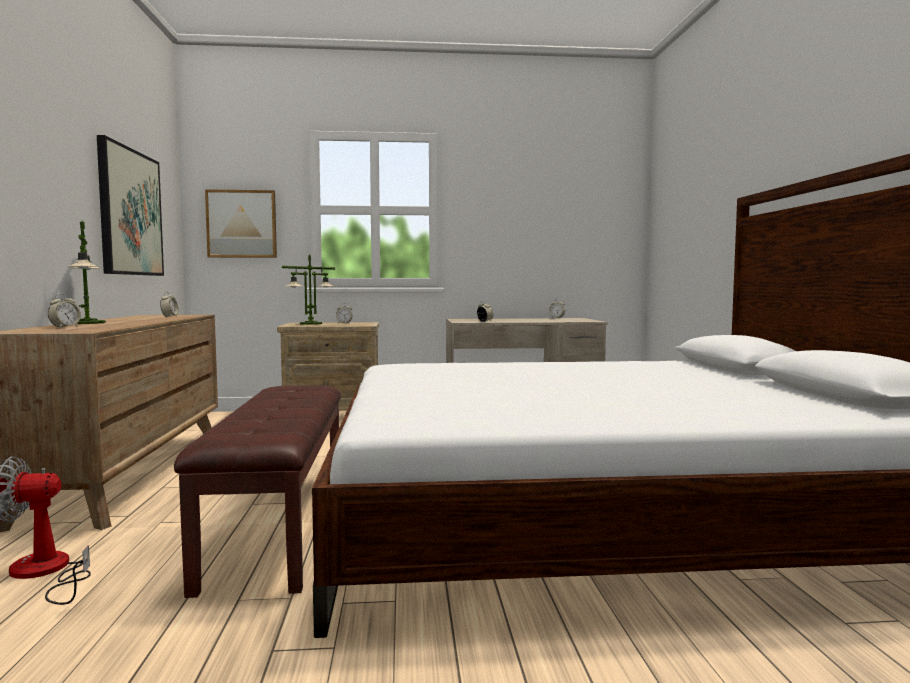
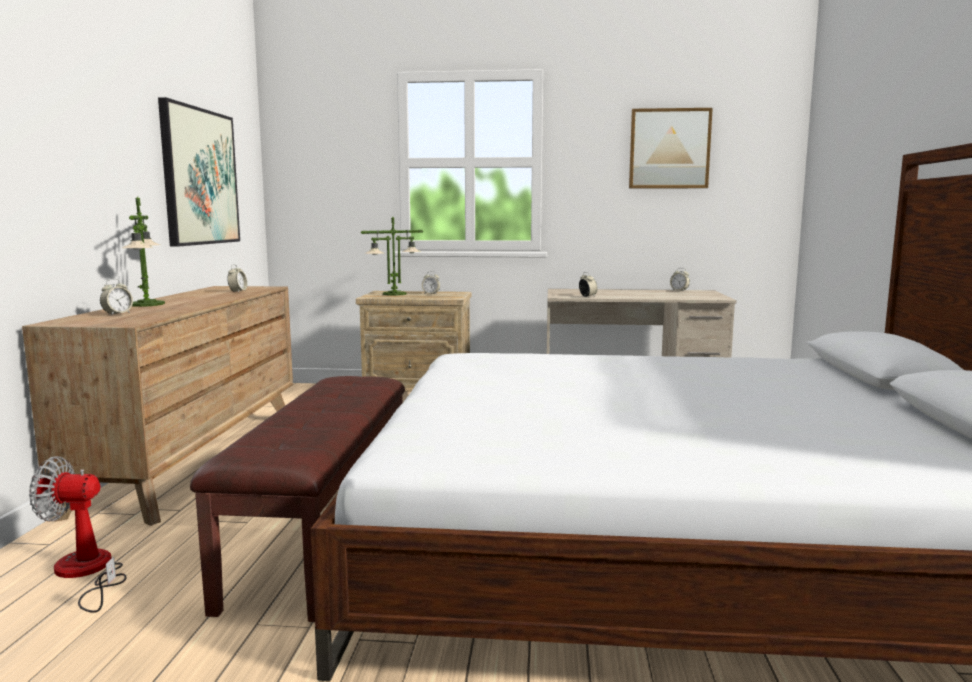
camera: 10 degrees right, 5 degrees up
picture [205,189,277,258] -> picture moved to [629,108,713,189]

